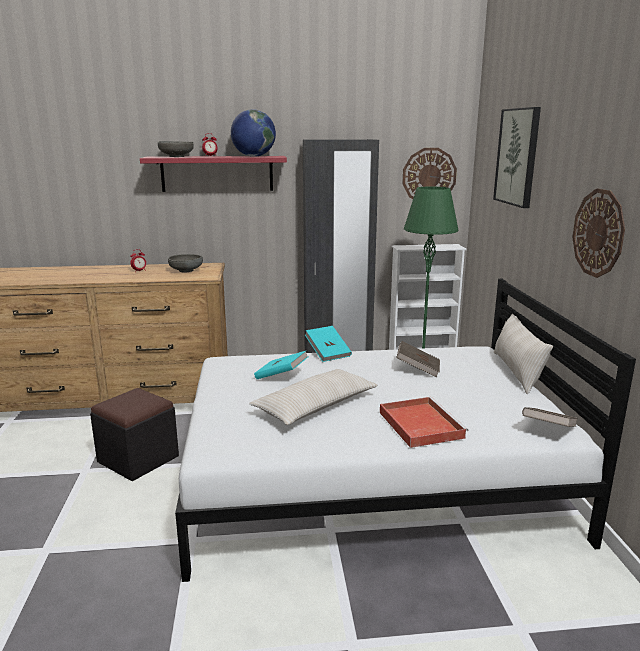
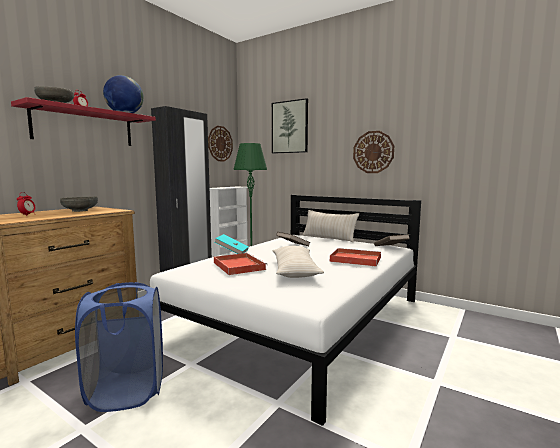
camera: 50 degrees left, 10 degrees down
black ottoman [90,388,179,481] -> blue laundry basket [75,282,163,412]
turquoise book [254,351,309,379] -> red tray [214,253,267,275]

